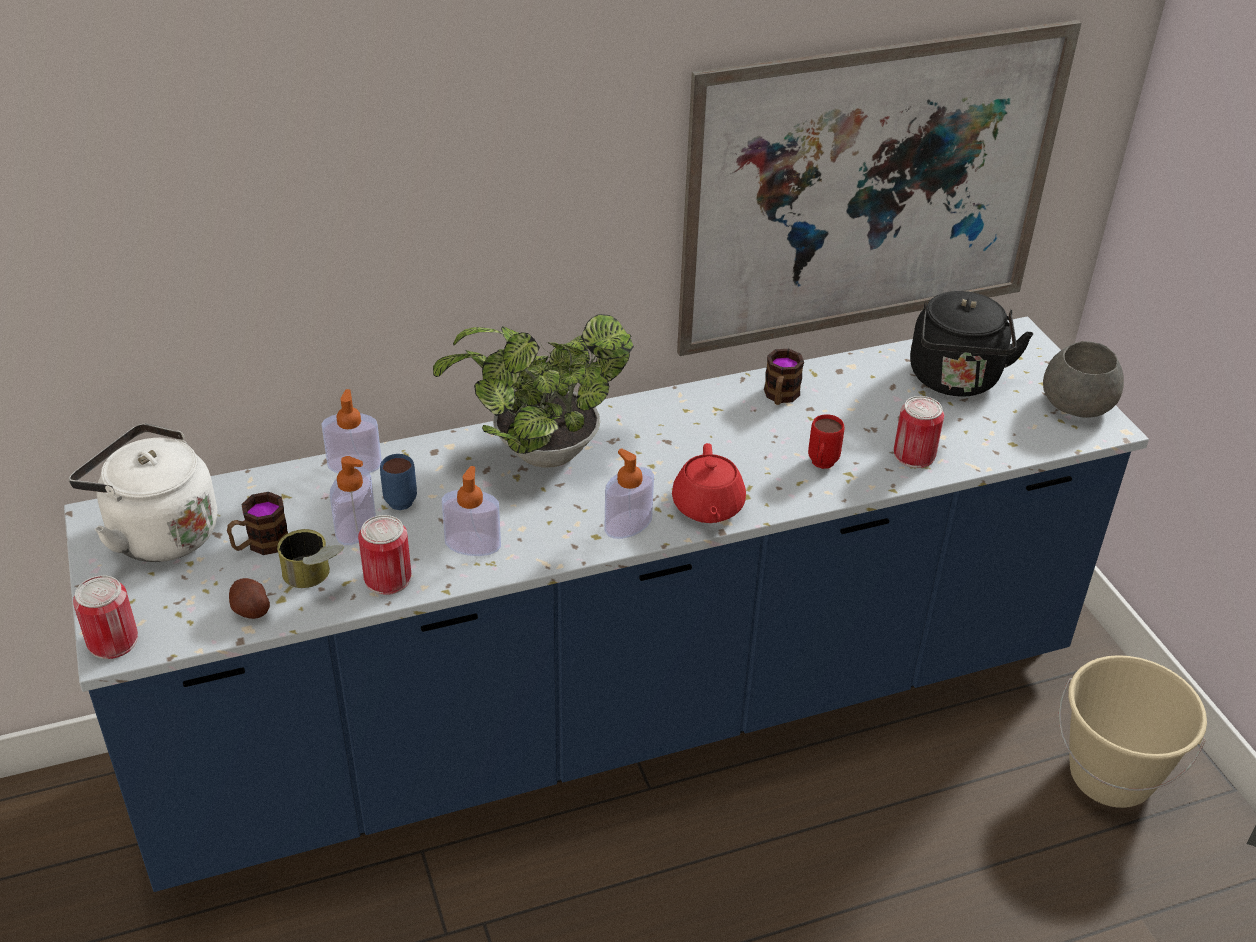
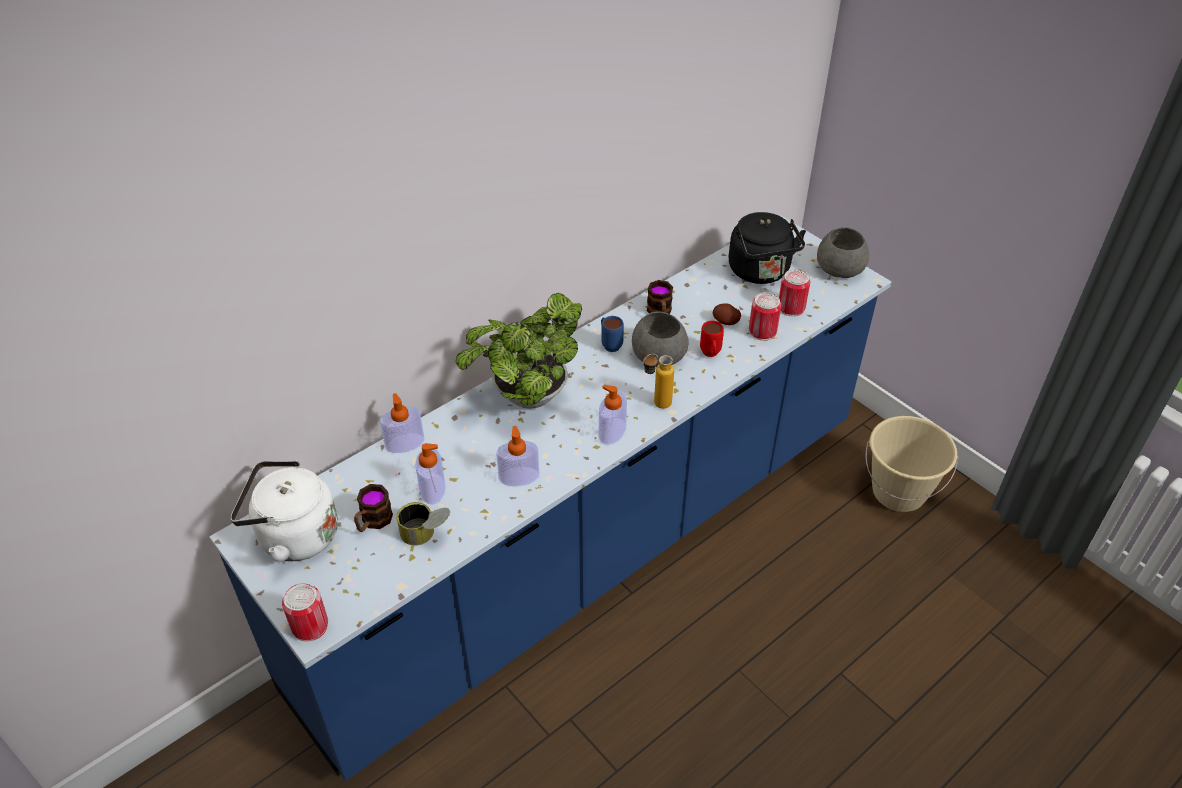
camera: 20 degrees left, 5 degrees up
potato [229,578,270,619] -> potato moved to [713,303,741,325]
can [358,515,411,595] -> can moved to [779,269,810,316]
blue mug [380,454,417,510] -> blue mug moved to [601,316,624,352]
red teapot [672,443,746,523] -> bottle [643,354,674,409]
picture [677,20,1082,356] -> none
none -> grey bowl [632,311,689,367]

